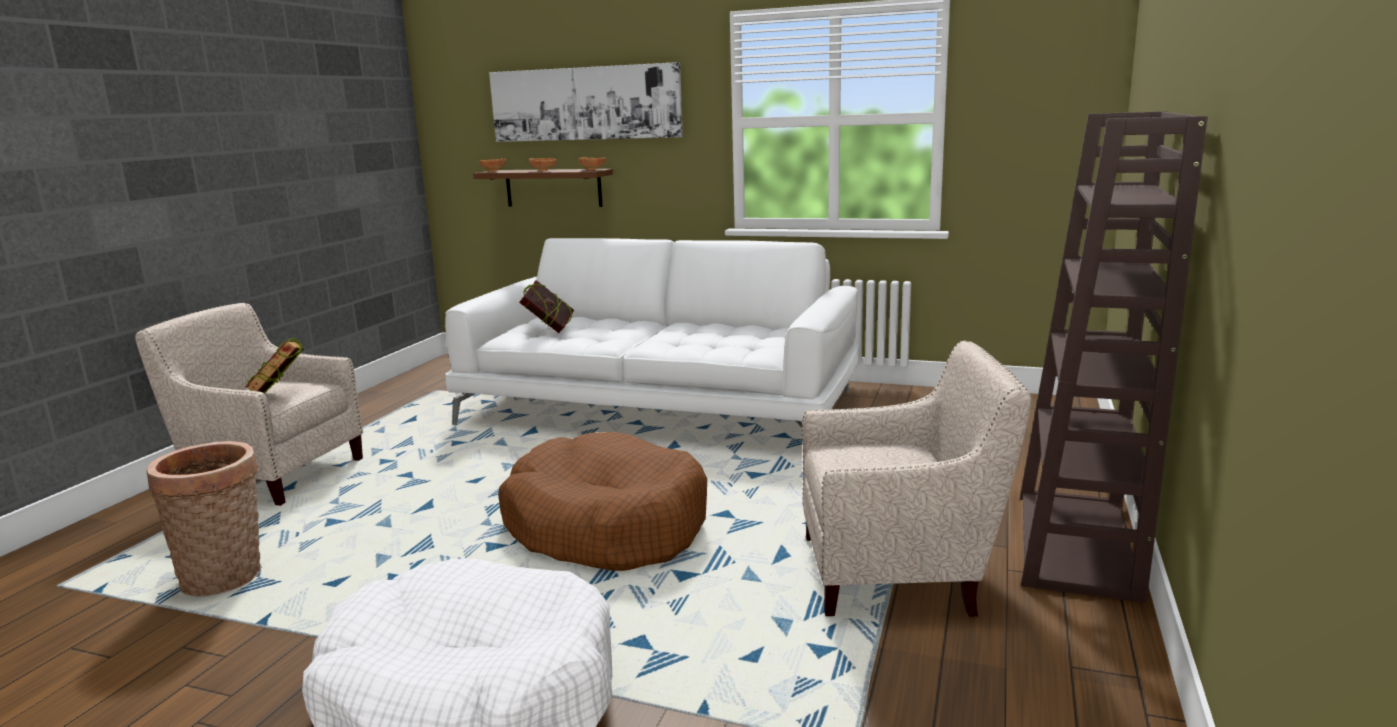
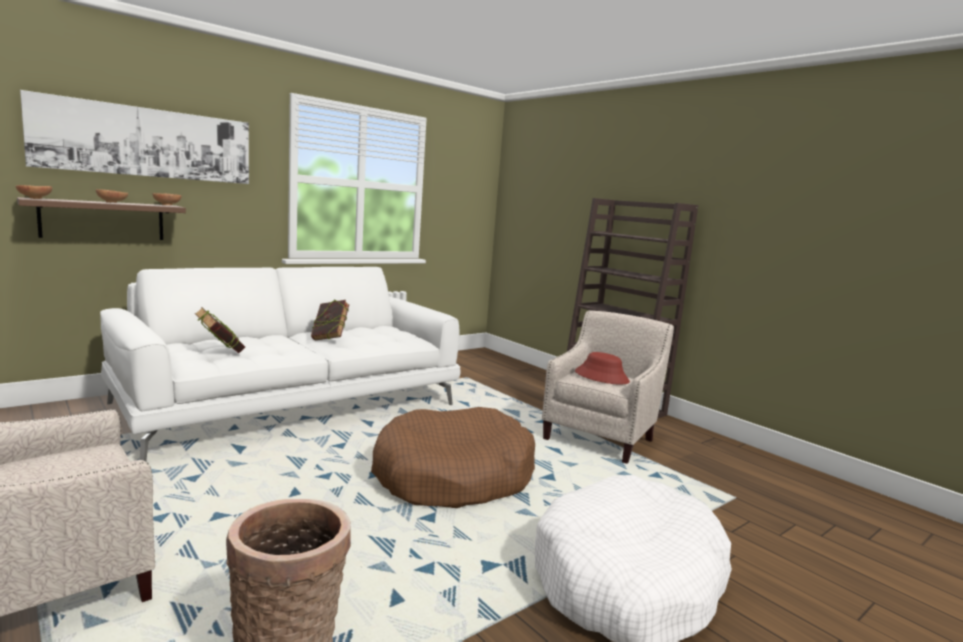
camera: 60 degrees left, 5 degrees down
book [246,337,305,393] -> book moved to [311,300,350,340]
none -> red hat [575,352,630,385]

